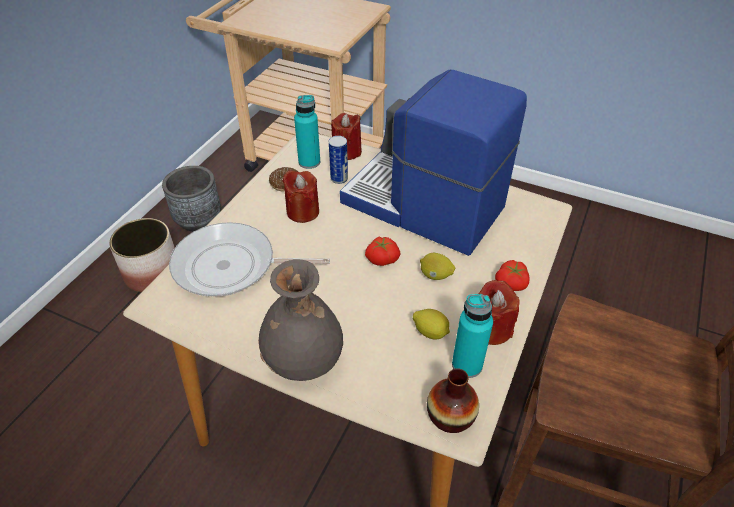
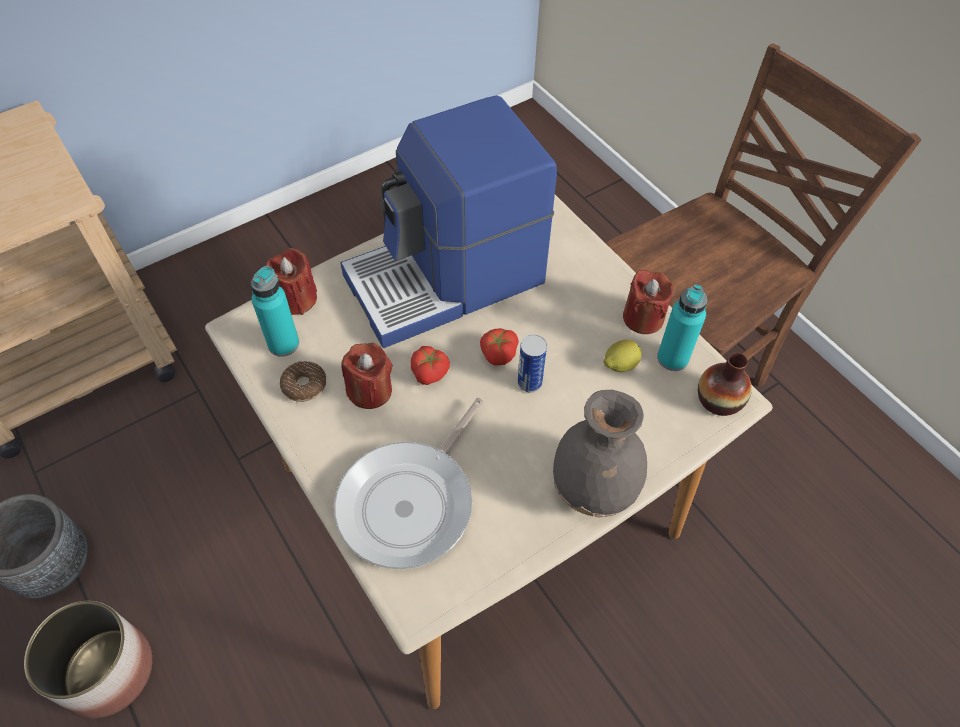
camera: 60 degrees left, 10 degrees up
can [329,136,348,184] -> can moved to [518,335,547,392]
lemon [420,253,455,280] -> none
tomato [495,260,530,291] -> tomato moved to [411,346,450,385]

